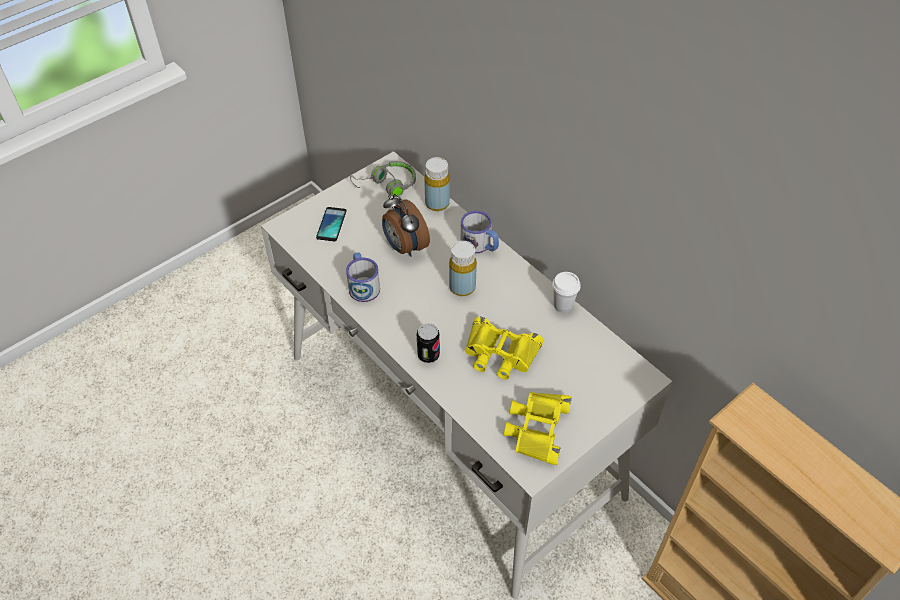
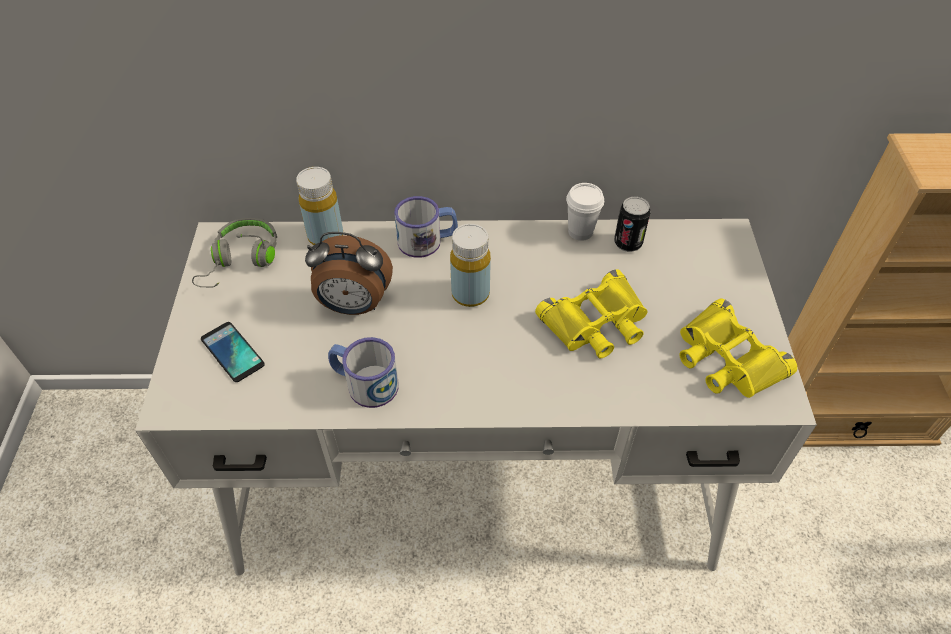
camera: 50 degrees left, 0 degrees up
can [417,323,440,363] -> can moved to [614,196,650,252]

